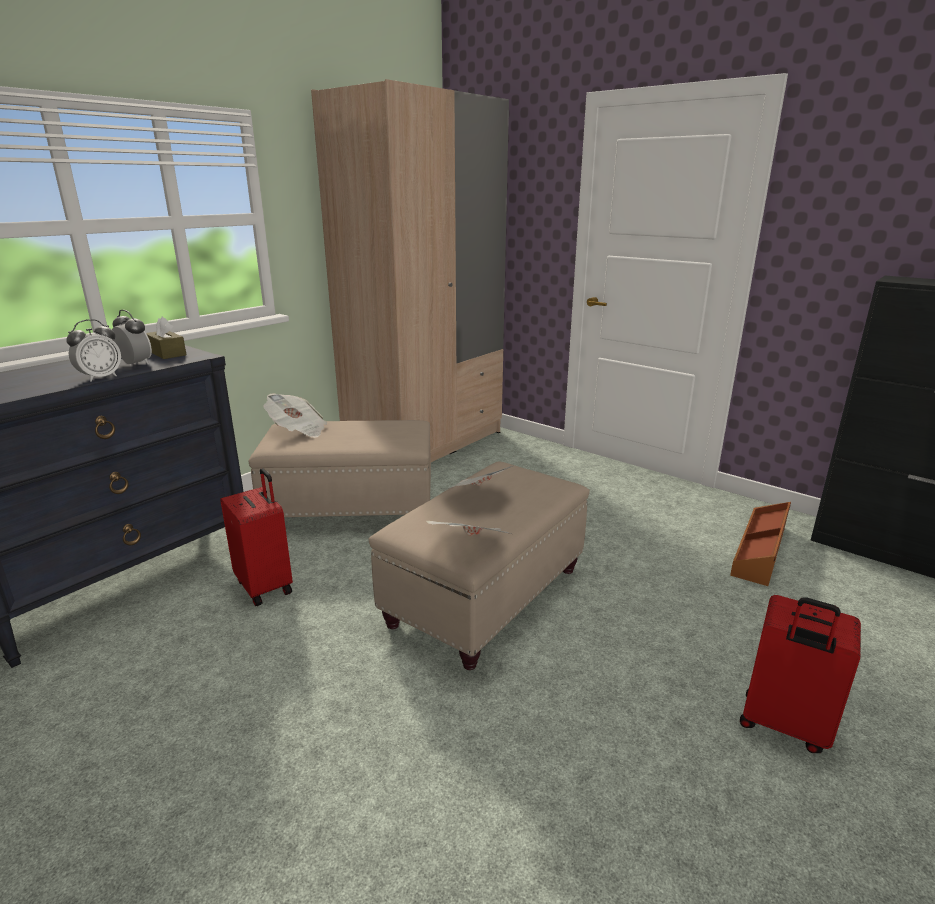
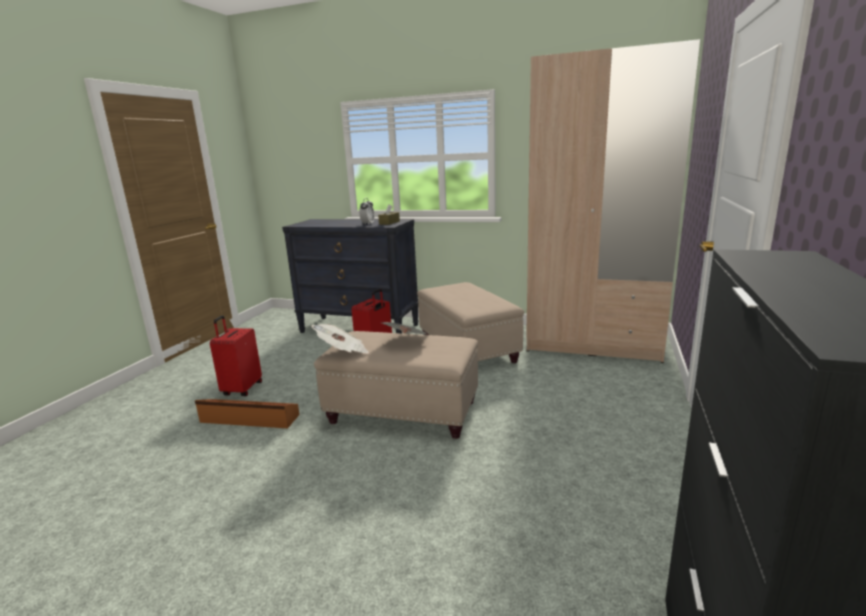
camera: 70 degrees right, 5 degrees down
alarm clock [66,319,121,382] -> none
newspaper [263,393,328,438] -> none
brown storage box [730,502,791,586] -> brown storage box moved to [195,399,300,428]
red suitcase [740,595,861,753] -> red suitcase moved to [210,315,262,396]

